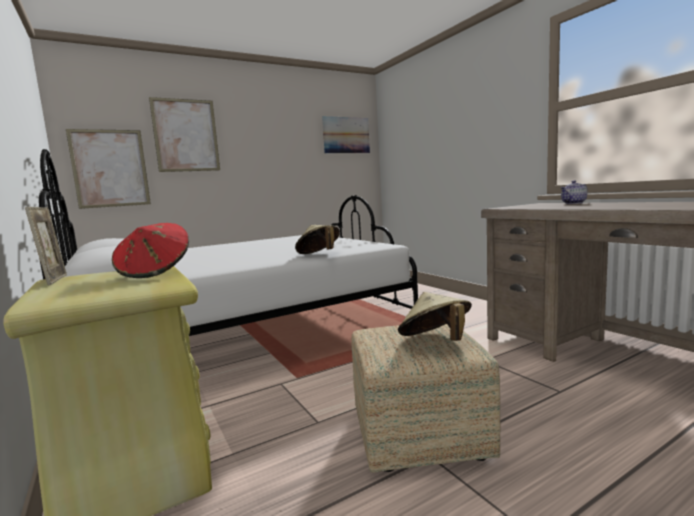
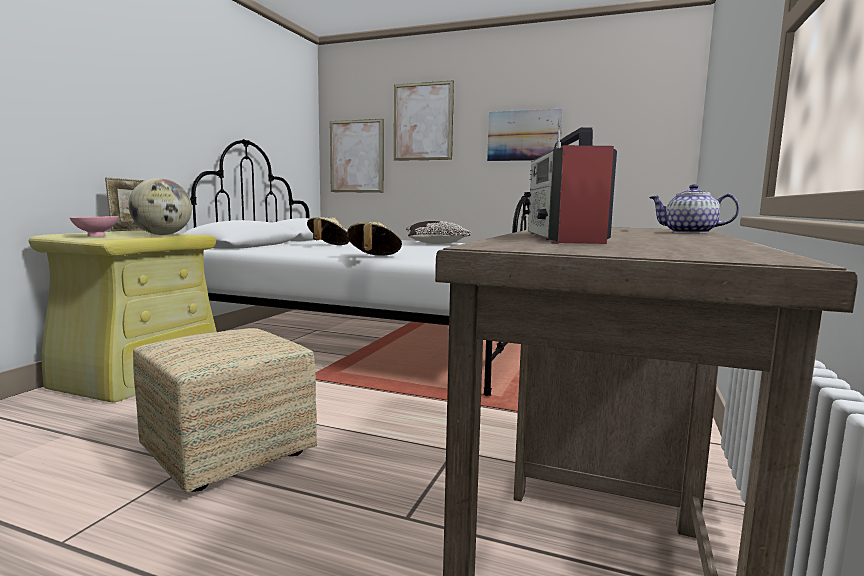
camera: 50 degrees right, 0 degrees up
red hat [112,223,189,278] -> globe [128,178,192,235]
picture [322,116,370,153] -> picture moved to [487,109,563,161]
beige hat [398,292,472,341] -> beige hat moved to [307,217,349,245]
none -> pink bowl [70,216,118,237]
none -> pillow [405,221,472,244]
none -> radio [524,118,617,244]

